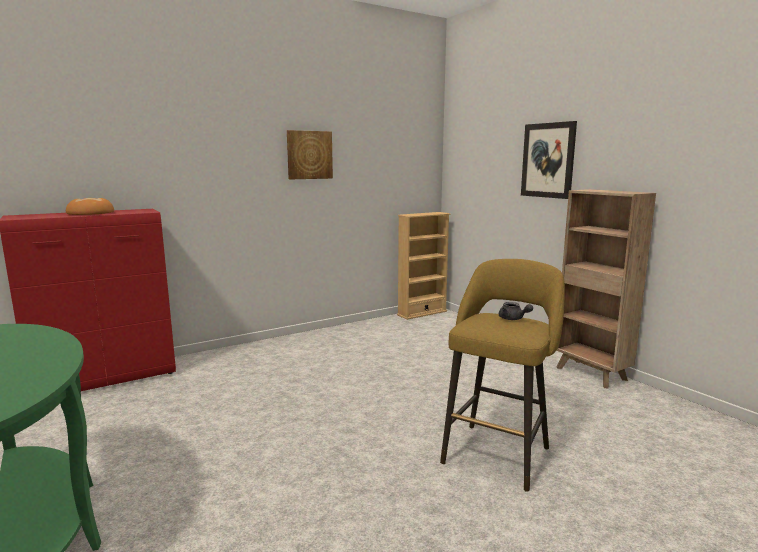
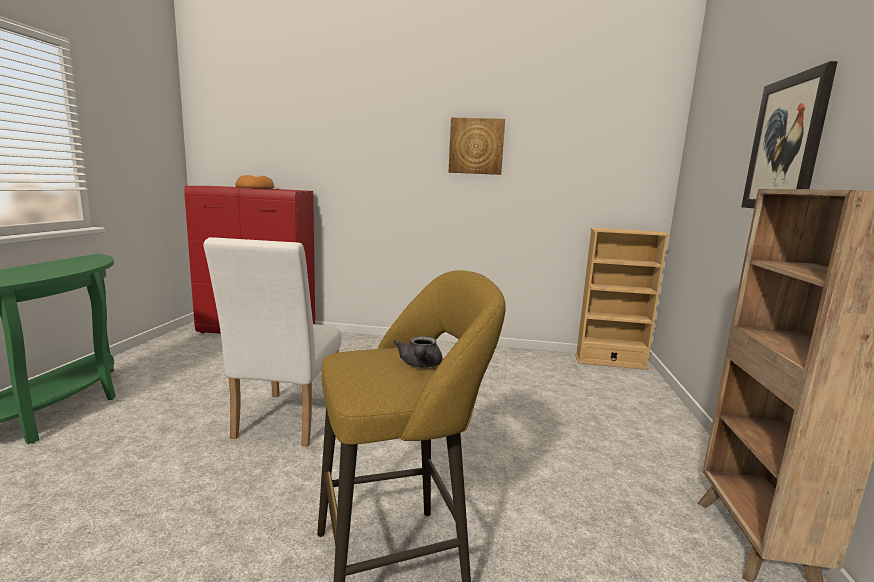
camera: 40 degrees right, 0 degrees up
none -> white chair [203,237,341,447]

